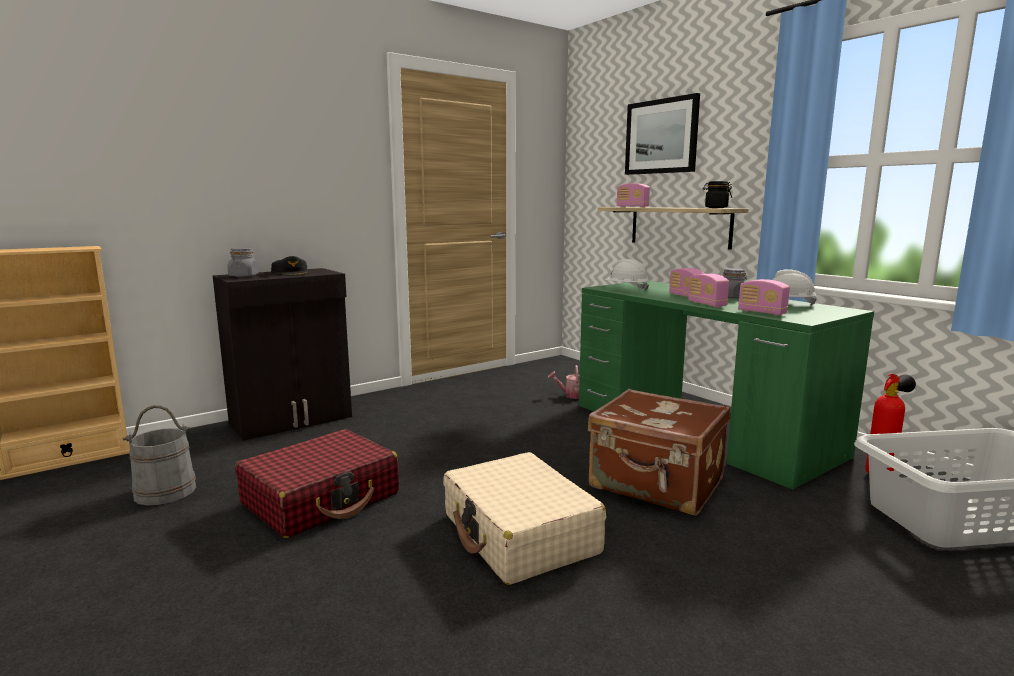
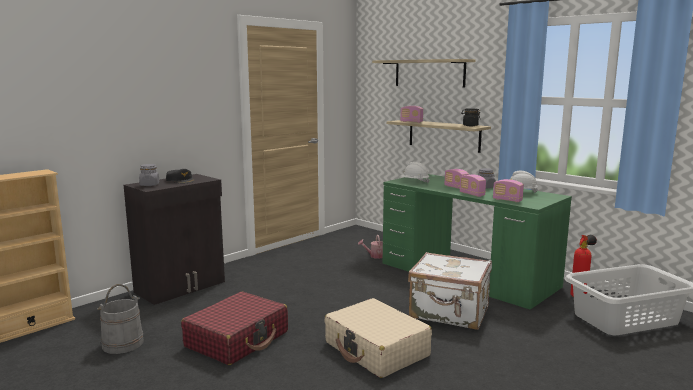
camera: 10 degrees left, 0 degrees up
brown suitcase [588,389,730,516] -> white suitcase [408,252,492,330]
picture [625,93,700,175] -> shelf [372,59,475,87]

